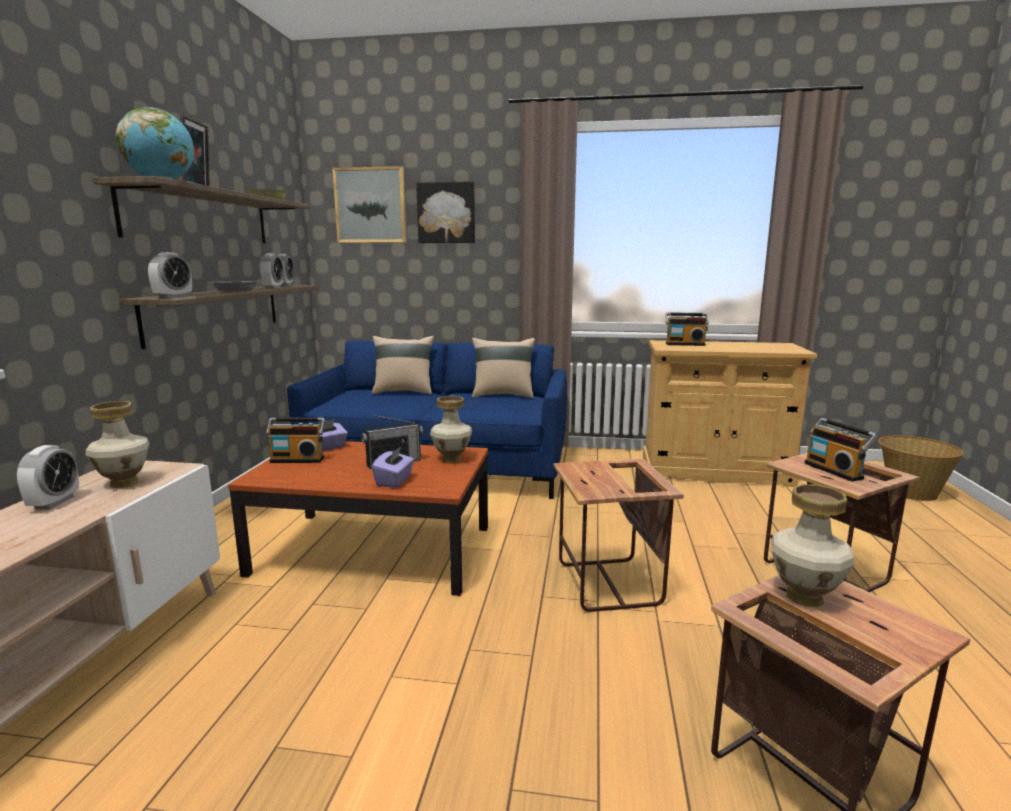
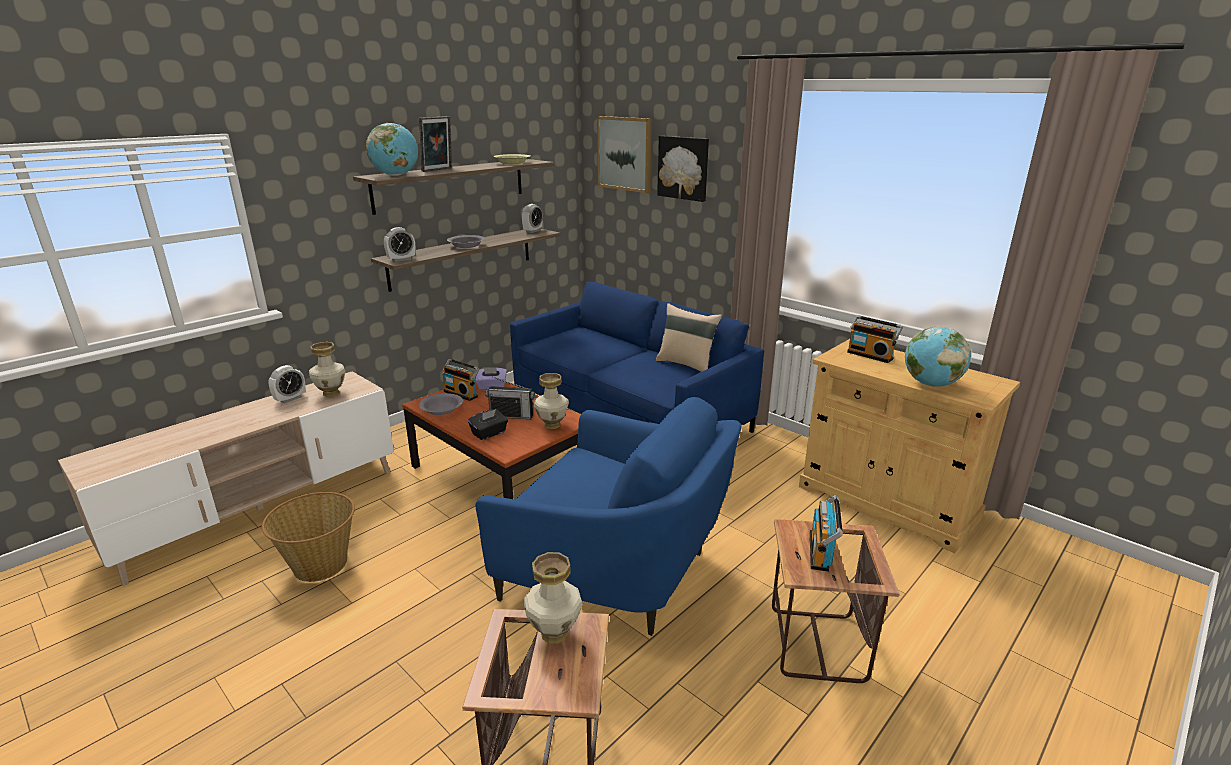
camera: 35 degrees right, 10 degrees up
alarm clock [259,253,283,289] -> none
beige pillow [372,336,434,394] -> none
purple tissue box [372,446,414,488] -> black tissue box [468,409,508,440]
side table [554,459,684,612] -> blue armchair [476,397,741,636]
basket [878,435,964,501] -> basket moved to [262,492,355,582]
none -> grey bowl [419,393,463,415]
none -> globe [905,327,971,387]

